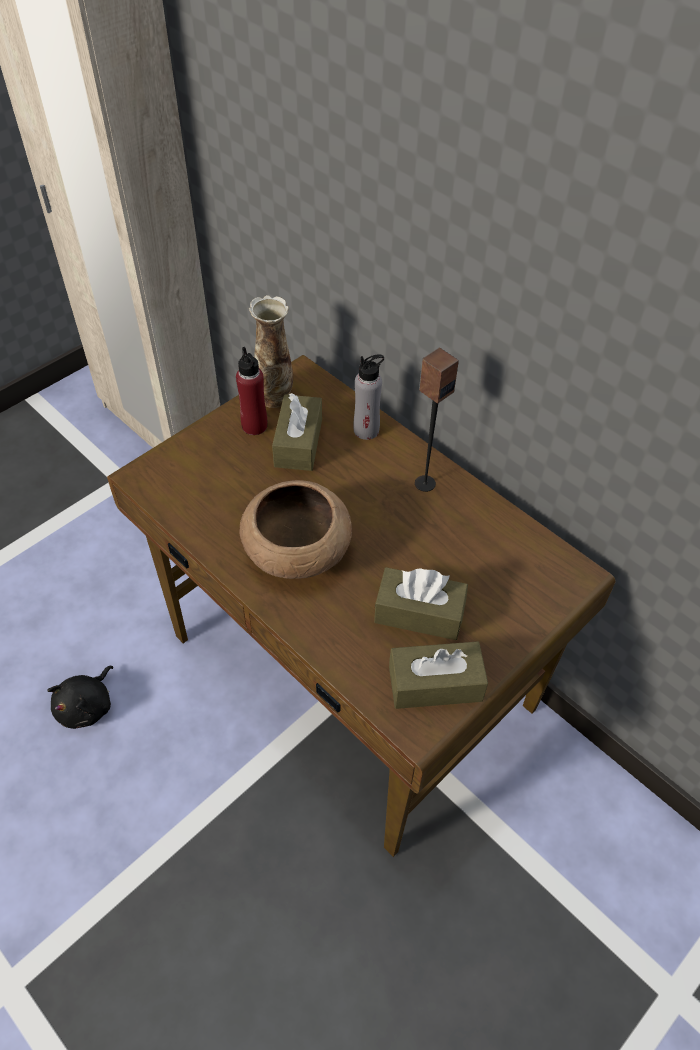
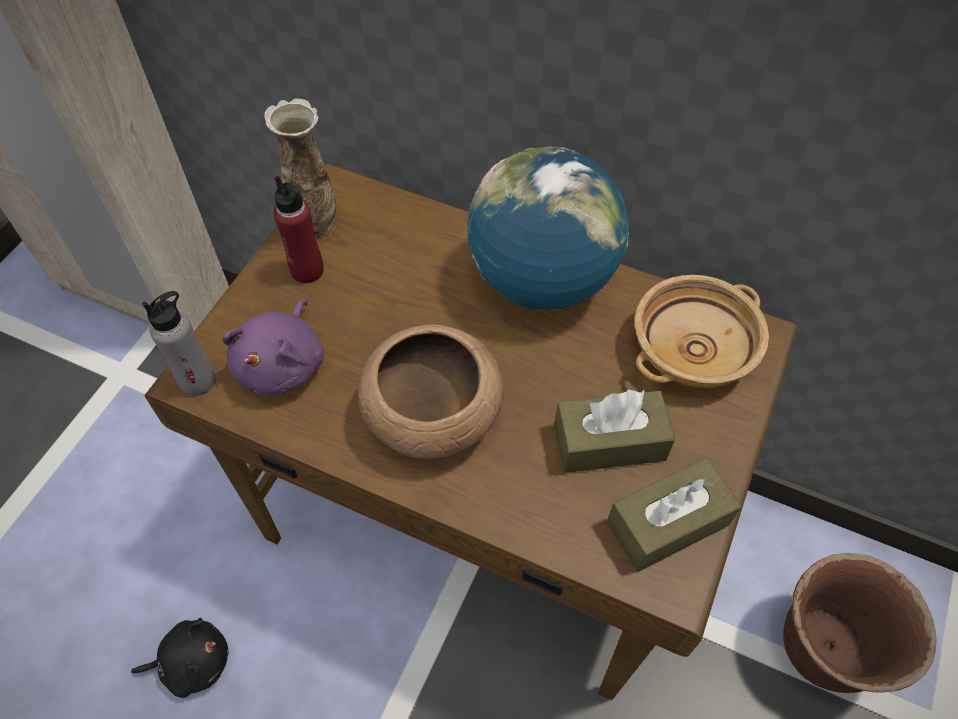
camera: 20 degrees left, 5 degrees up
black plush toy [47,666,113,729] -> black plush toy turned 105 degrees counterclockwise [131,618,229,698]
brown tissue box [272,393,322,471] -> none
grey bottle [353,355,384,440] -> grey bottle moved to [142,291,216,396]
speaker [415,348,459,492] -> globe [467,147,629,310]
none -> purple plush toy [222,299,324,396]
none -> beige bowl [635,275,769,388]
none -> brown planter [783,553,936,693]

